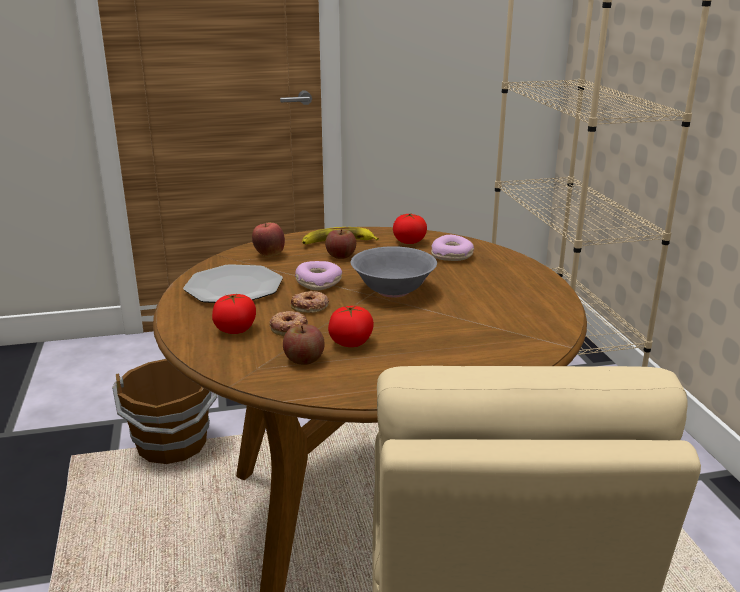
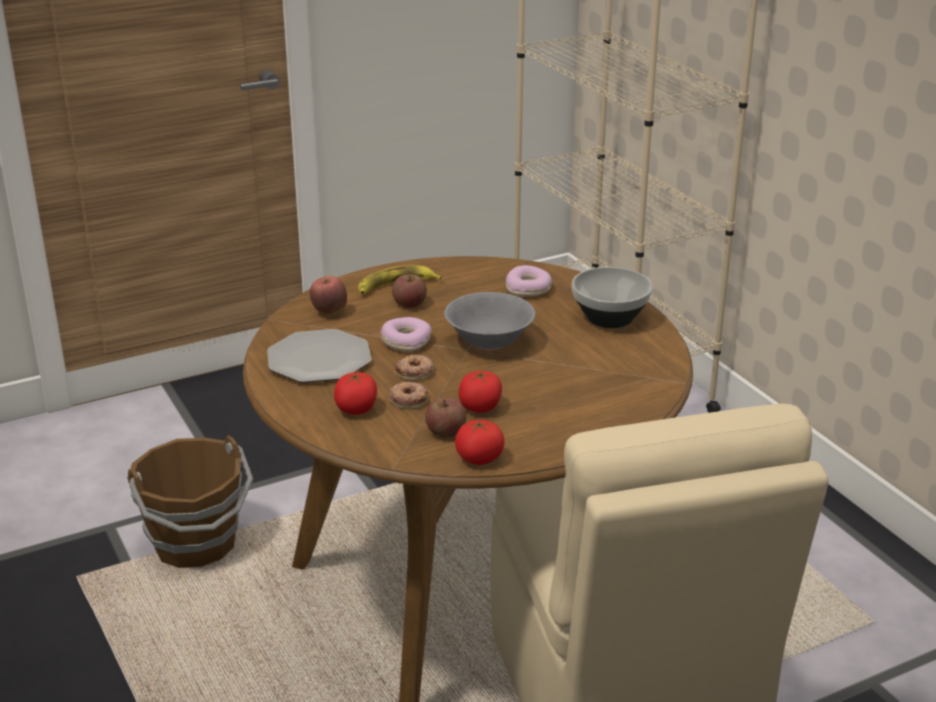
camera: 15 degrees left, 5 degrees up
tomato [393,213,427,244] -> tomato moved to [455,419,504,465]
none -> bowl [572,267,652,328]

